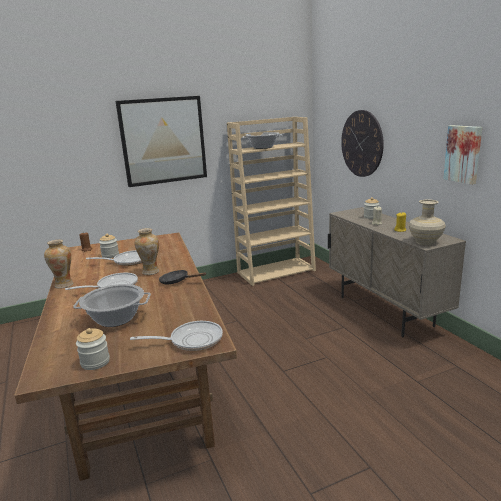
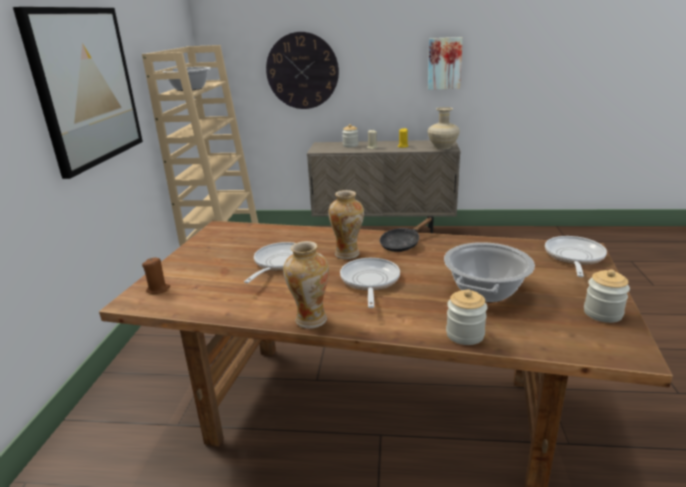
camera: 60 degrees left, 5 degrees up
jar [99,234,119,258] -> jar moved to [446,289,487,345]

